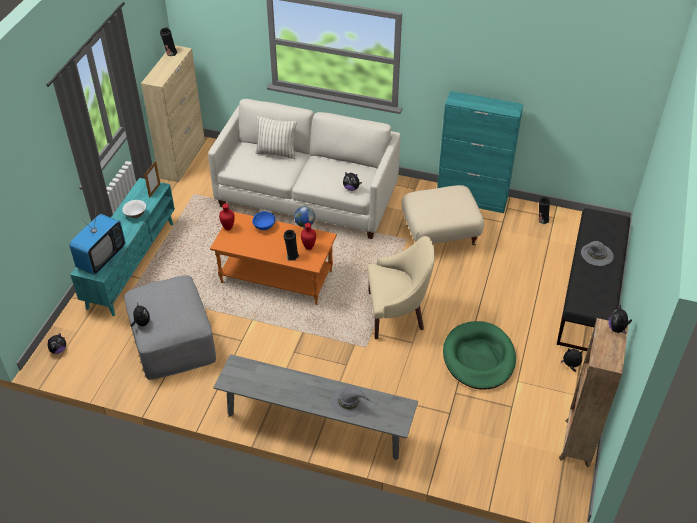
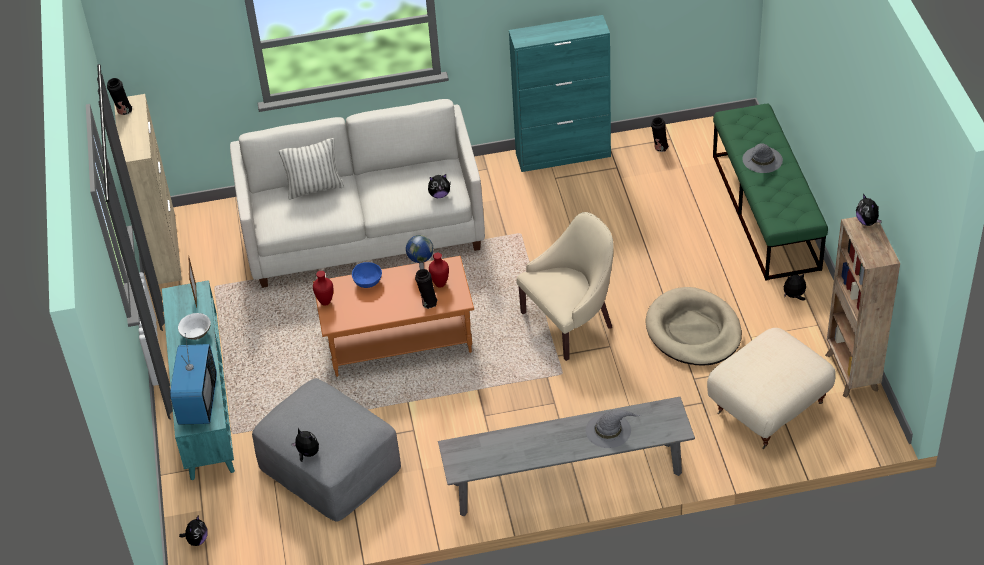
camera: 25 degrees left, 0 degrees up
beige ottoman [402,185,484,246] -> beige ottoman moved to [707,328,836,449]
green dog bed [443,321,516,390] -> beige dog bed [646,287,742,365]
black bench [557,208,631,351] -> green bench [713,104,828,281]

